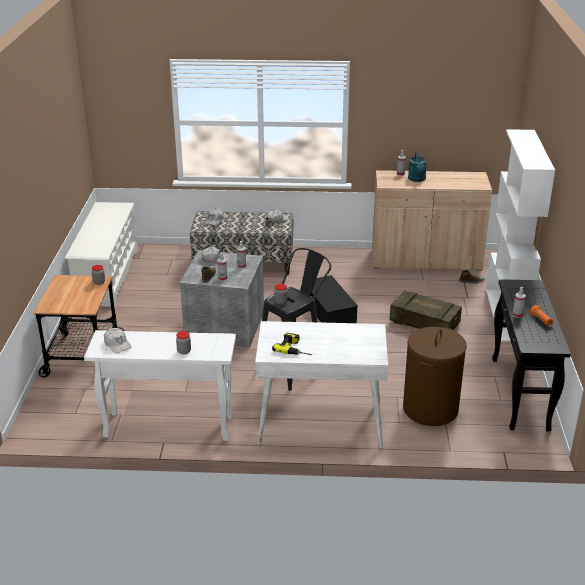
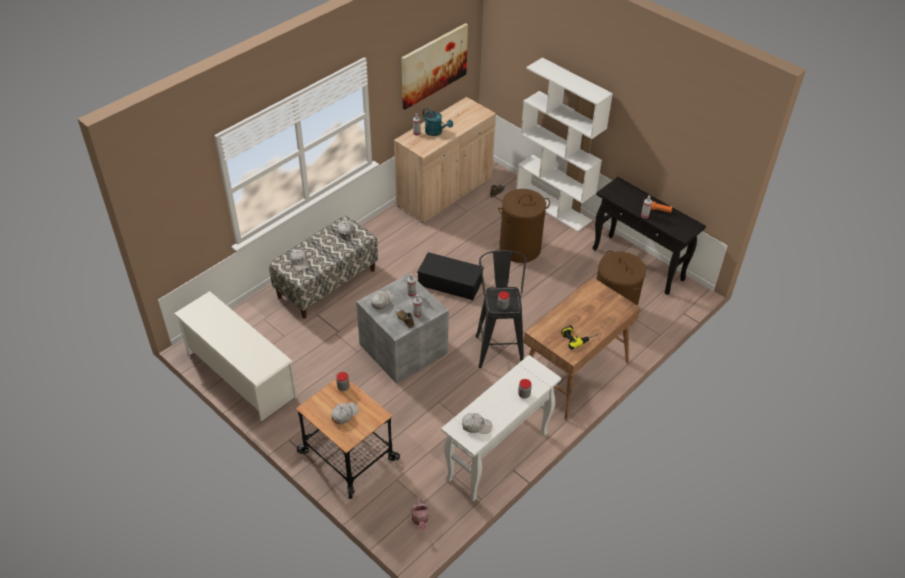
camera: 50 degrees left, 15 degrees up
white desk [255,321,388,448] -> brown desk [523,277,641,420]
crate [390,290,462,330] -> brown laundry basket [498,189,550,263]
none -> white cap [331,402,359,424]
none -> picture [401,23,468,110]
none -> watering can [411,497,429,530]

